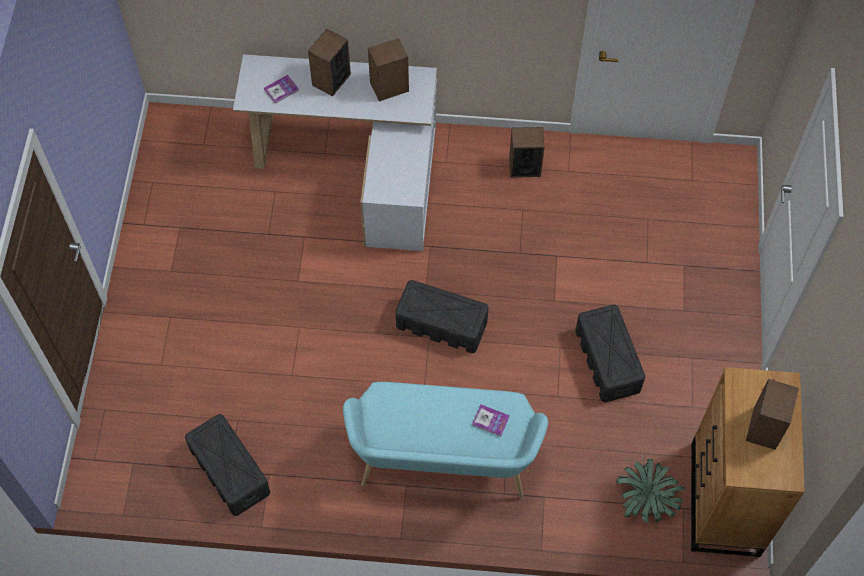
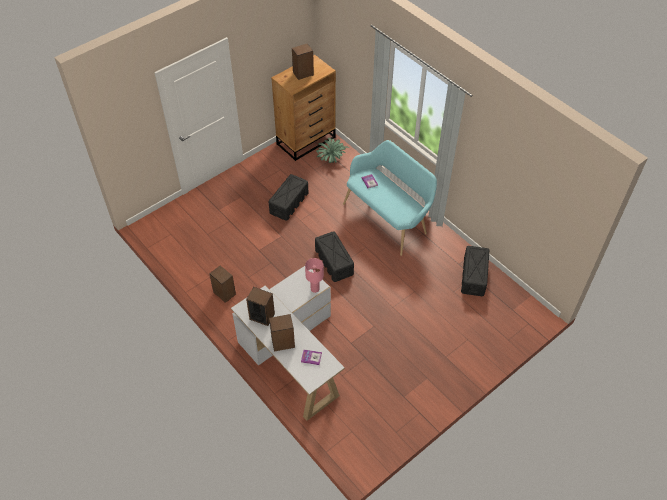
camera: 135 degrees left, 10 degrees down
none -> pink table lamp [305,258,324,293]

